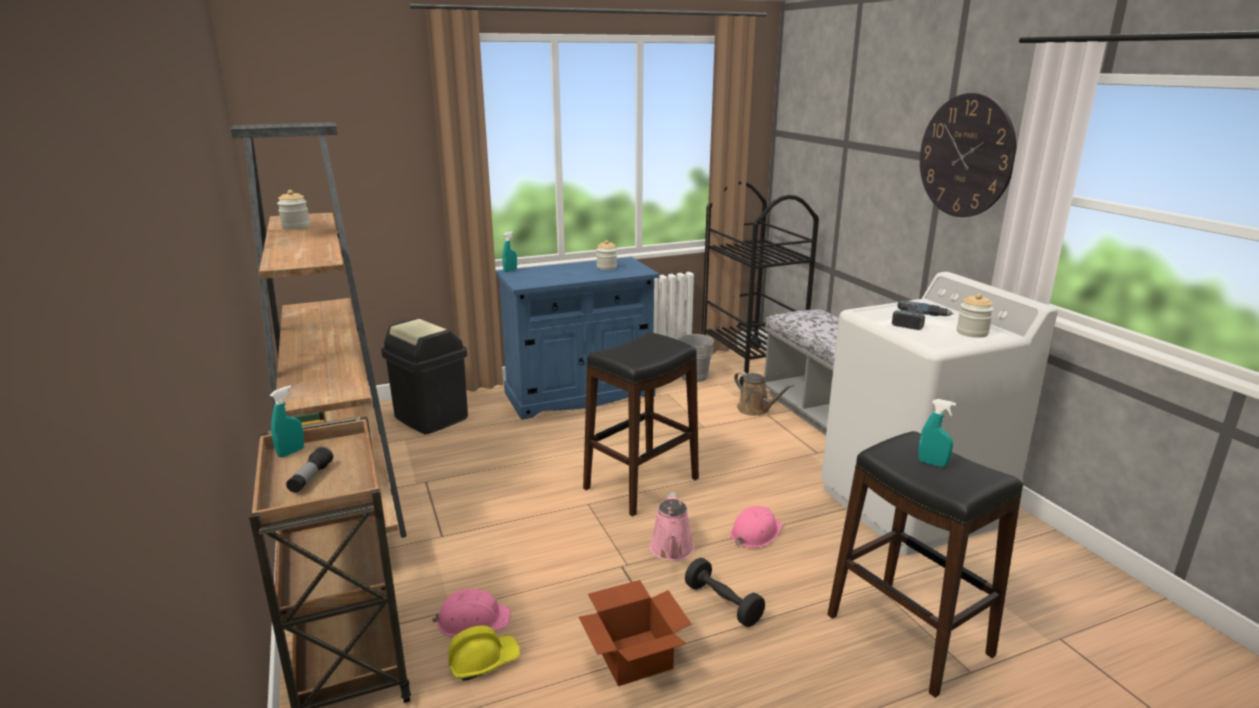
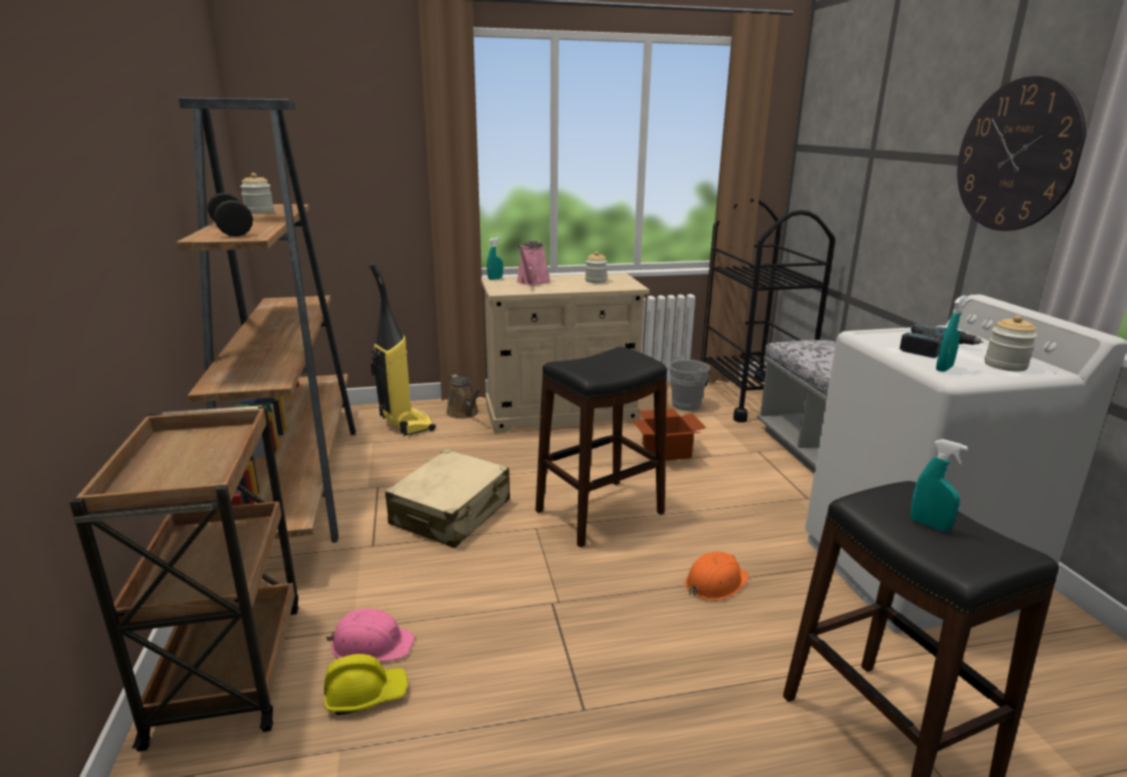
camera: 10 degrees right, 0 degrees up
turquoise spray bottle [270,386,304,457] -> turquoise spray bottle moved to [936,296,966,372]
flashlight [286,446,333,493] -> none
black trash can [381,318,468,434] -> vacuum cleaner [368,262,436,436]
blue cabinet [496,257,659,420] -> beige cabinet [481,273,649,433]
cardboard box [579,580,692,686] -> cardboard box moved to [632,408,706,461]
pink watering can [650,492,695,561] -> pink watering can moved to [516,241,551,285]
black dumbbell [685,558,765,627] -> black dumbbell moved to [208,193,253,237]
pink hard hat [730,506,782,548] -> orange hard hat [685,552,749,601]
brown watering can [734,371,794,416] -> brown watering can moved to [446,374,481,419]
none -> beige suitcase [385,449,510,548]

